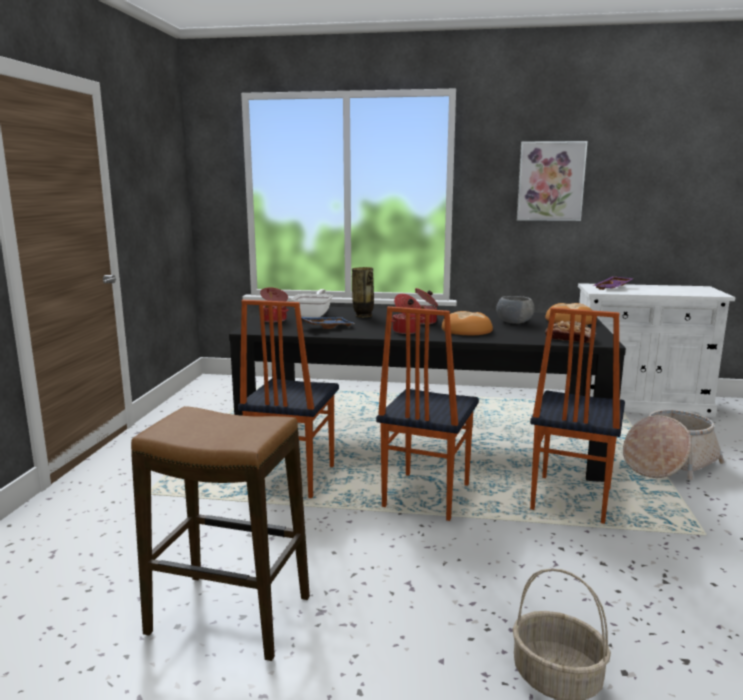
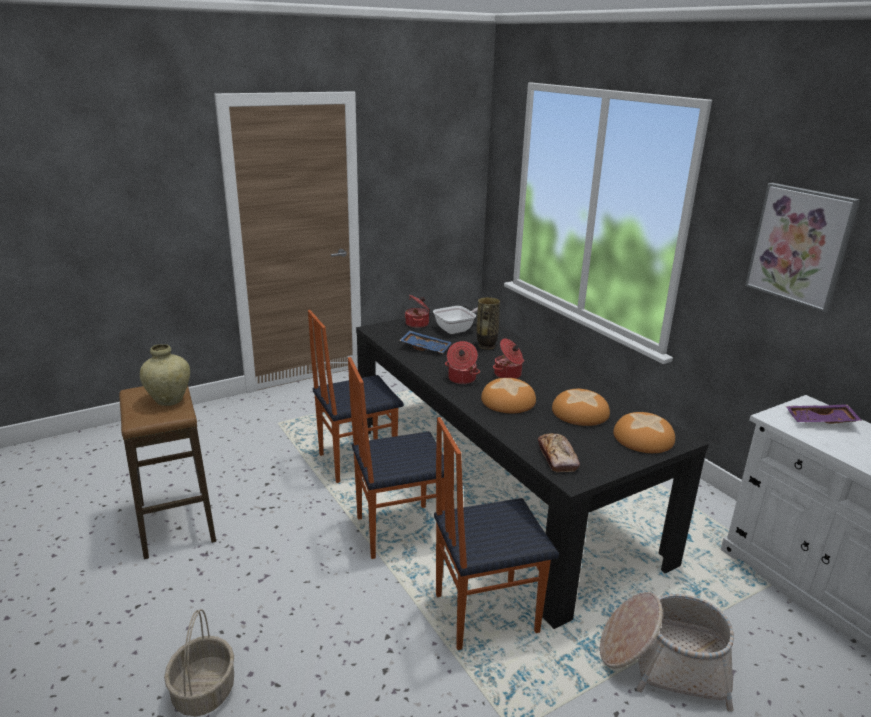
camera: 50 degrees right, 10 degrees up
grey bowl [496,296,534,324] -> bread [552,389,610,426]
none -> beige vase [140,344,190,406]

